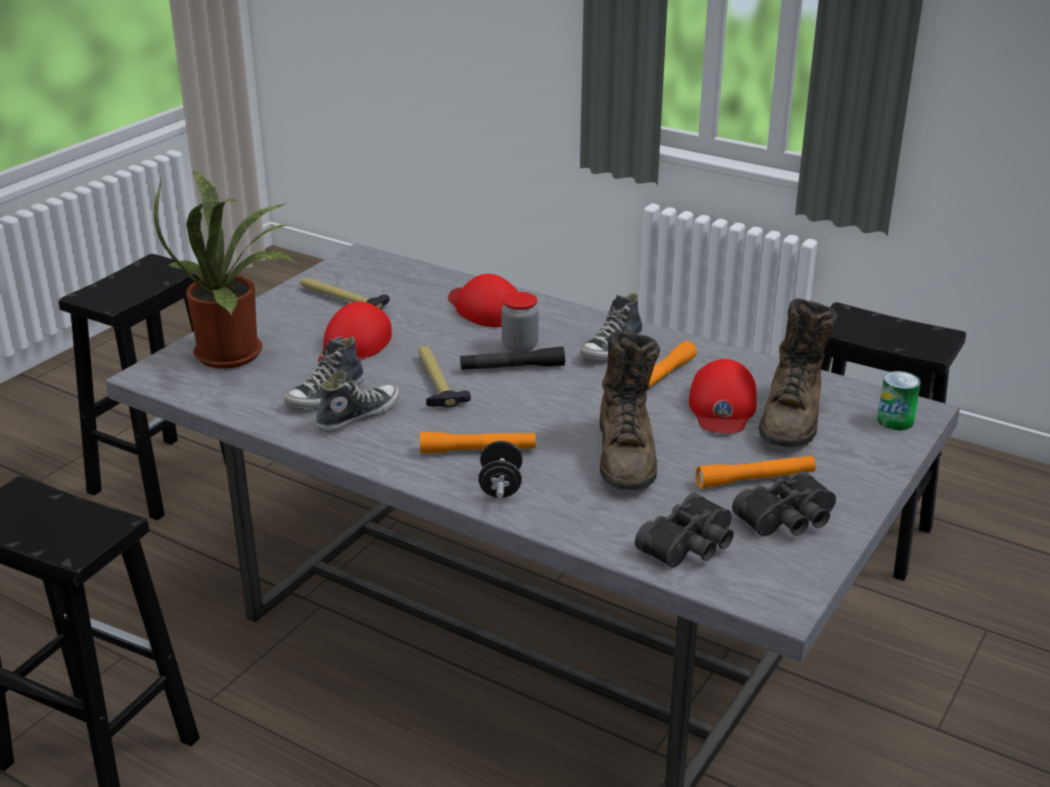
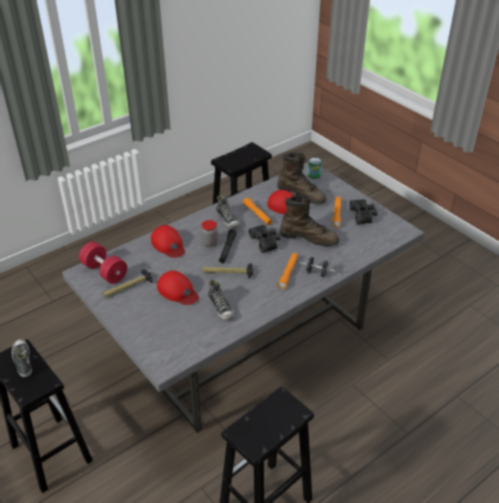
camera: 70 degrees left, 10 degrees up
potted plant [154,170,295,369] -> none
shoe [316,371,400,434] -> shoe moved to [12,339,32,377]
red cap [448,274,518,327] -> red cap turned 105 degrees counterclockwise [151,225,185,258]
black binoculars [635,493,734,568] -> black binoculars moved to [249,225,280,253]
none -> red dumbbell [79,241,127,284]

